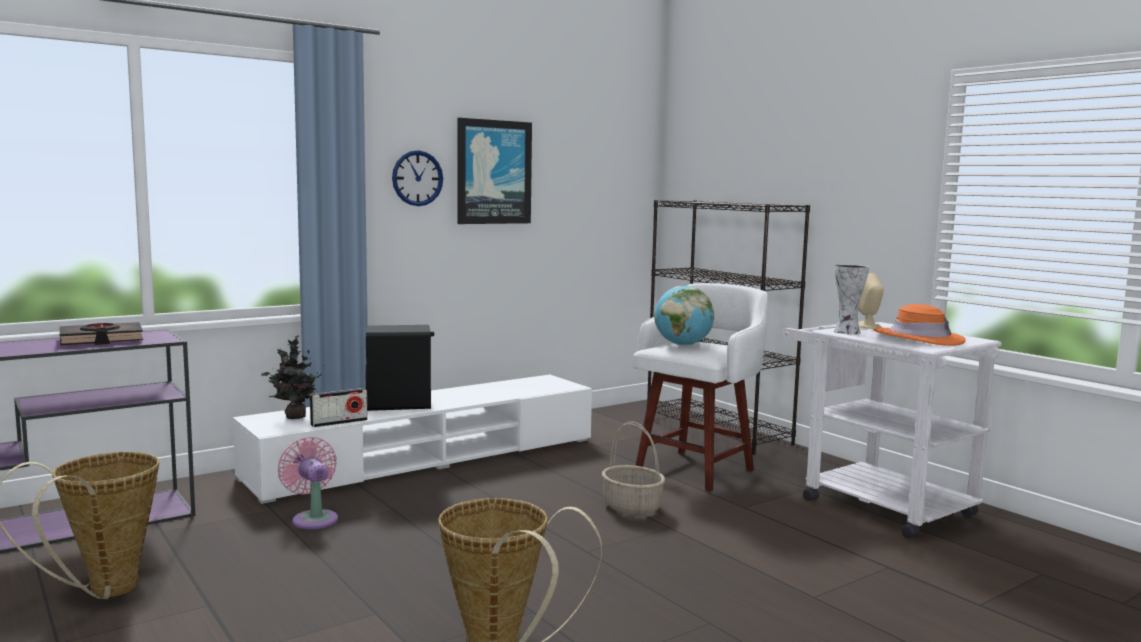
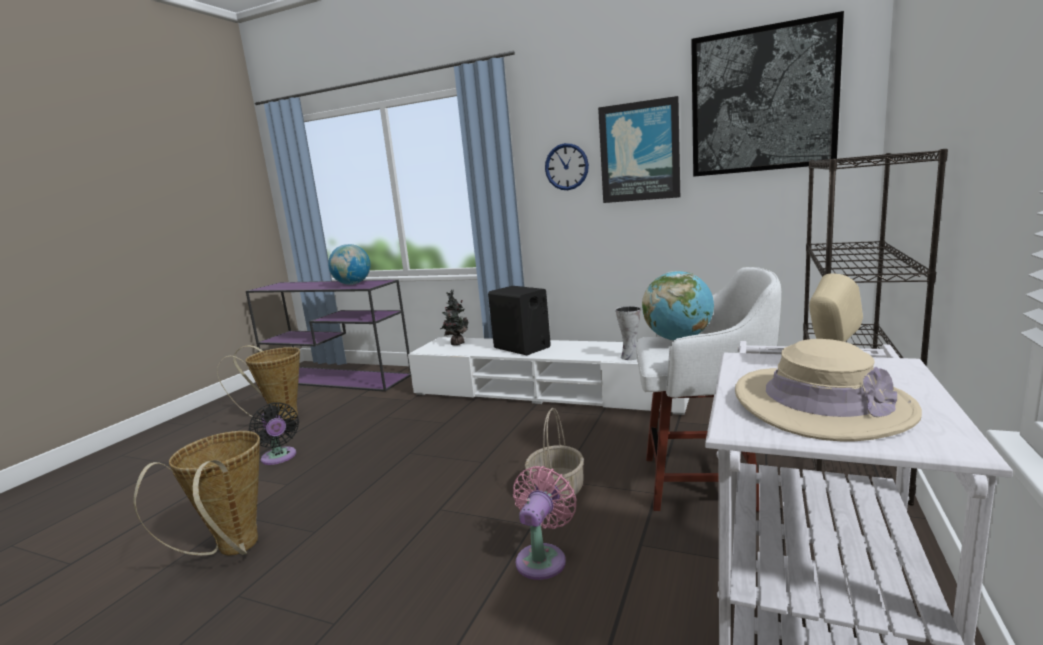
camera: 60 degrees right, 5 degrees up
black book [59,322,143,346] -> globe [328,244,371,285]
pink fan [278,437,338,529] -> pink fan moved to [513,466,577,580]
radio [310,388,368,427] -> none
vase [834,264,869,334] -> vase moved to [616,306,641,360]
orange hat [874,304,966,346] -> beige hat [735,339,922,441]
none -> black fan [249,402,299,465]
none -> picture [691,11,844,177]

